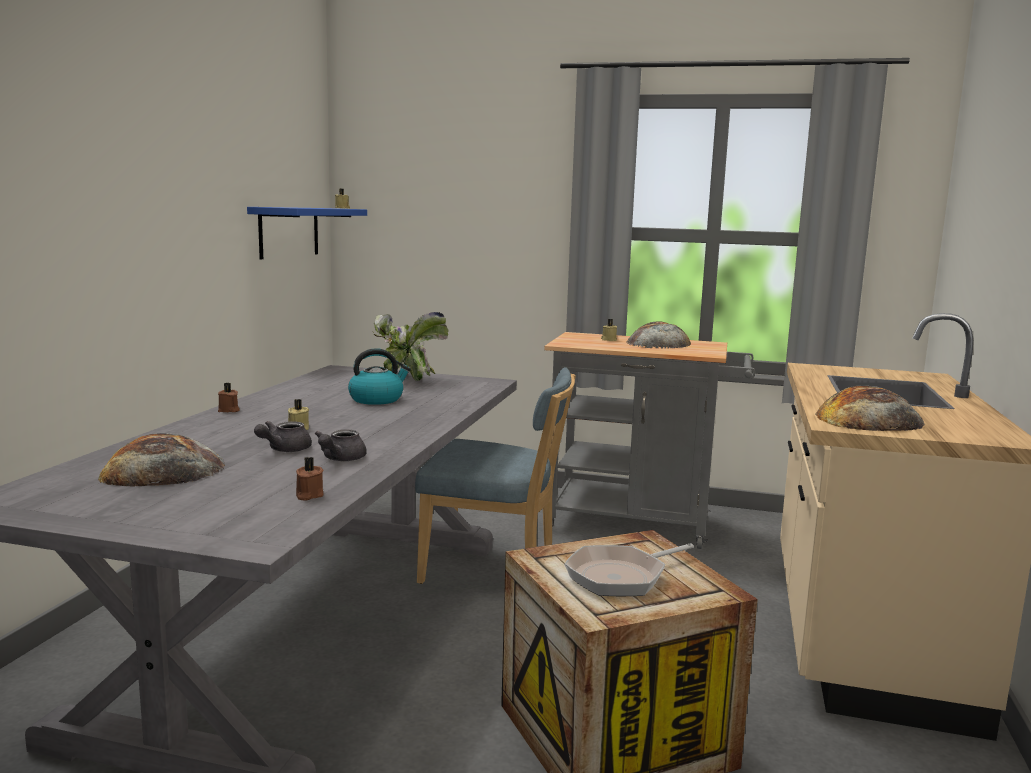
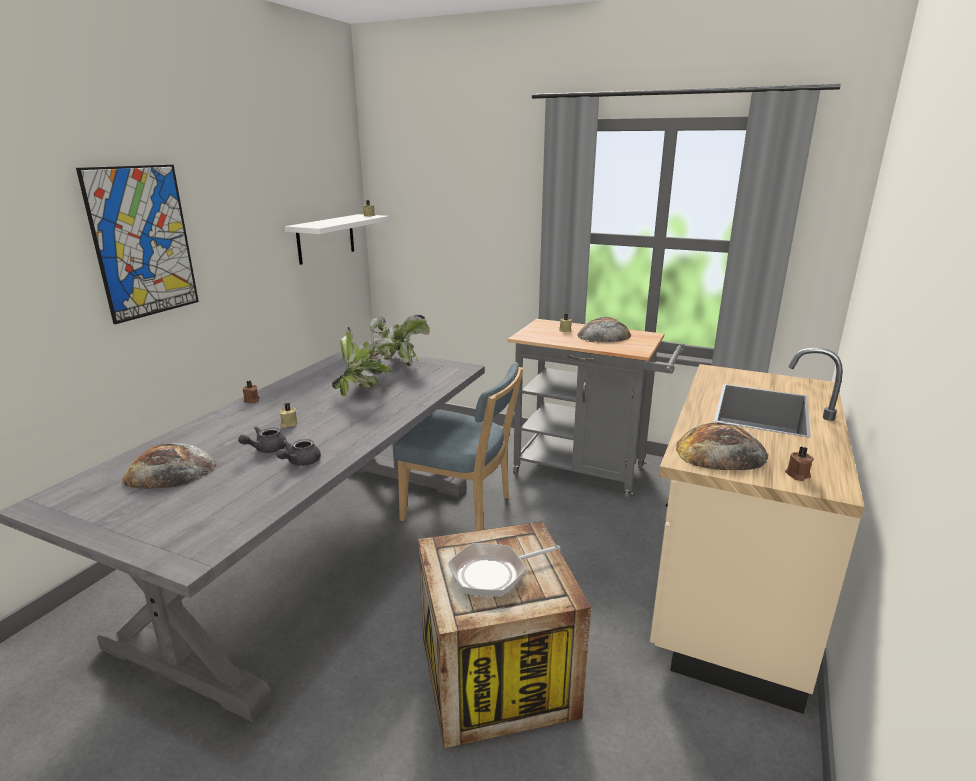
camera: 10 degrees right, 10 degrees up
blue shelf [247,207,367,259] -> white shelf [285,214,389,265]
brown candle [296,457,324,501] -> brown candle moved to [785,447,814,481]
kettle [348,348,411,405] -> potted plant [332,327,395,397]
none -> picture [76,165,199,324]

